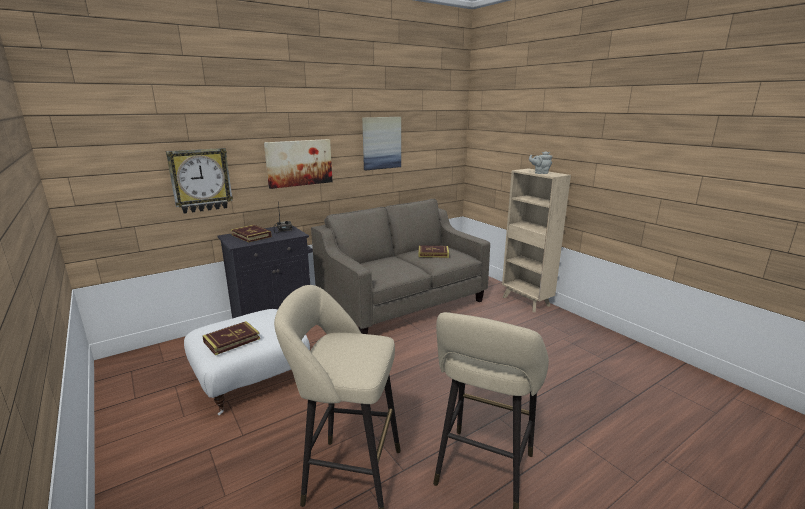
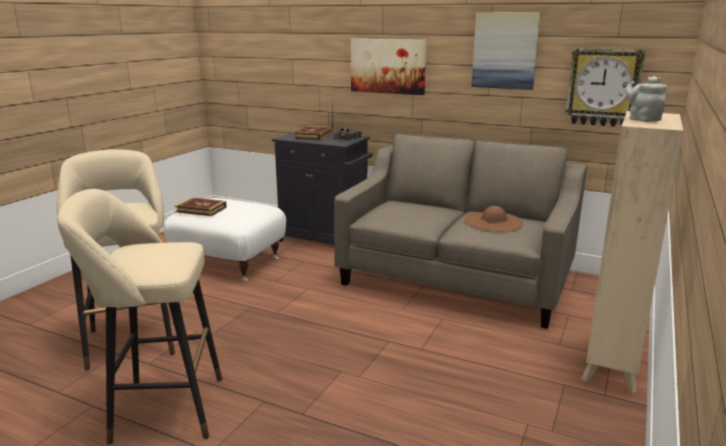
camera: 60 degrees right, 0 degrees up
wall clock [166,148,233,214] -> wall clock moved to [565,48,646,127]
book [418,246,449,258] -> brown hat [465,206,523,232]

